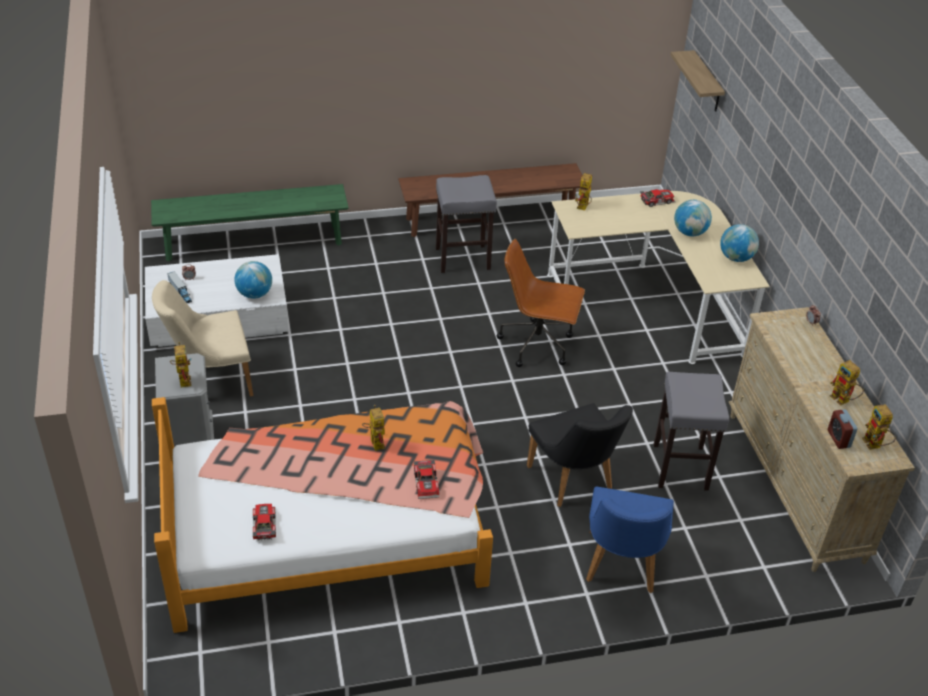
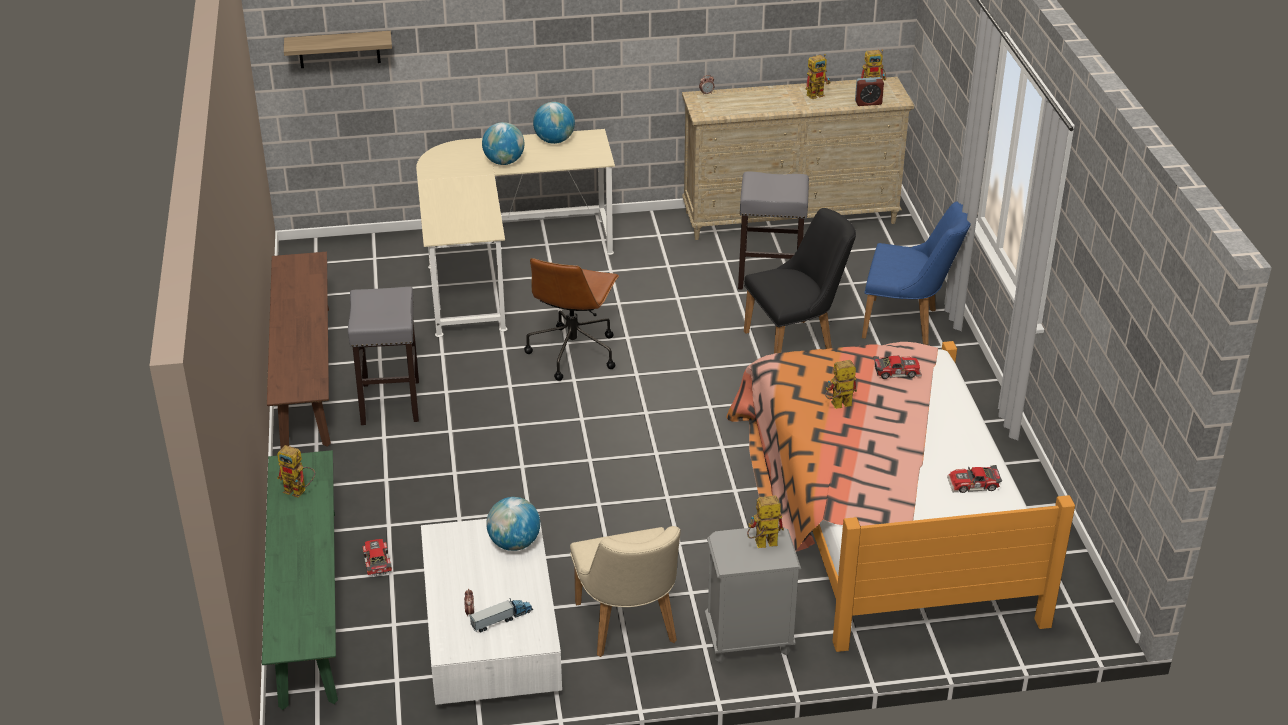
camera: 85 degrees left, 5 degrees down
toy robot [575,173,592,210] -> toy robot moved to [277,445,315,498]
toy car [640,189,675,207] -> toy car moved to [362,539,392,576]

